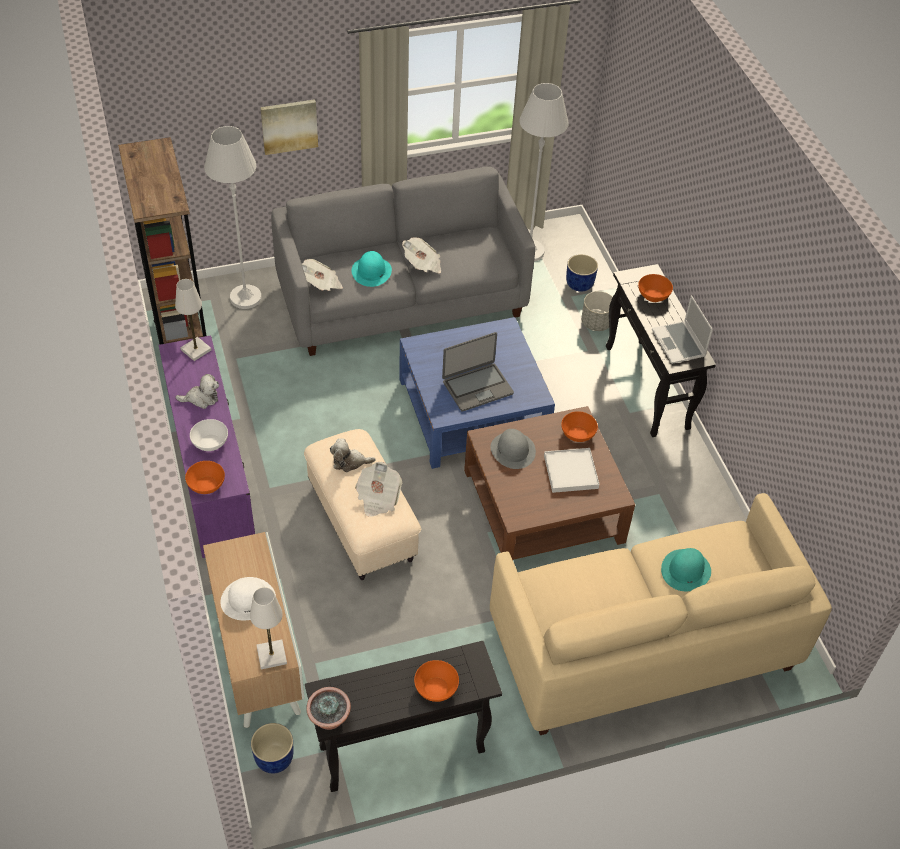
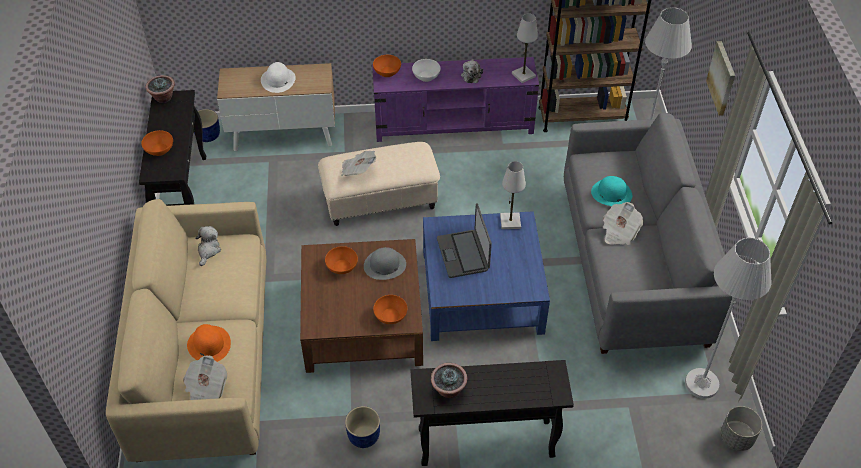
camera: 105 degrees right, 0 degrees up
white table lamp [250,587,287,670] -> white table lamp moved to [500,161,526,229]
newspaper [302,259,343,291] -> newspaper moved to [183,355,227,400]
plush toy [330,438,376,472] -> plush toy moved to [195,226,221,266]
white tray [544,448,600,493] -> none
blue planter [566,254,598,292] -> blue planter moved to [345,406,380,448]
grey planter [581,291,613,331] -> grey planter moved to [721,406,762,451]
orange bowl [638,274,673,302] -> orange bowl moved to [325,246,358,274]
laptop [652,295,713,364] -> potted plant [431,363,467,398]
turquoise hat [661,548,711,591] -> orange hat [187,324,231,362]

